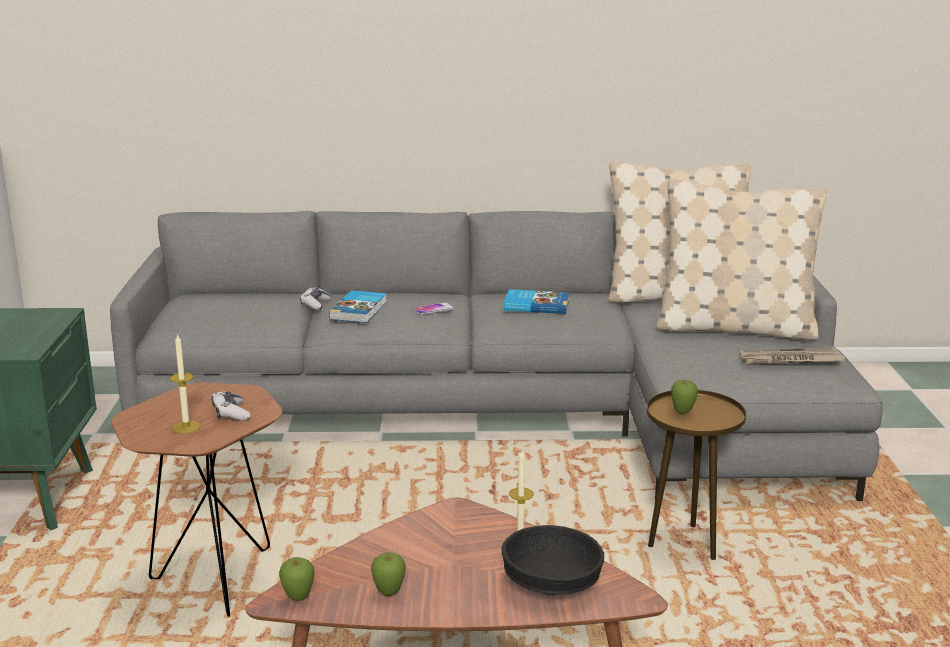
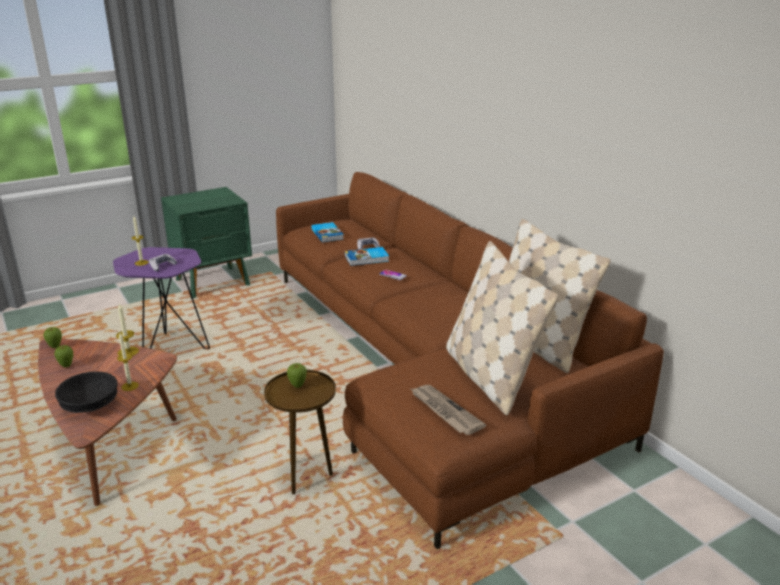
camera: 60 degrees right, 5 degrees up
grey sofa [110,211,883,501] -> brown sofa [276,172,664,549]
brown side table [111,382,283,617] -> purple side table [113,247,210,349]
book [504,289,569,314] -> book moved to [311,222,344,243]
none -> candle [116,303,139,356]

